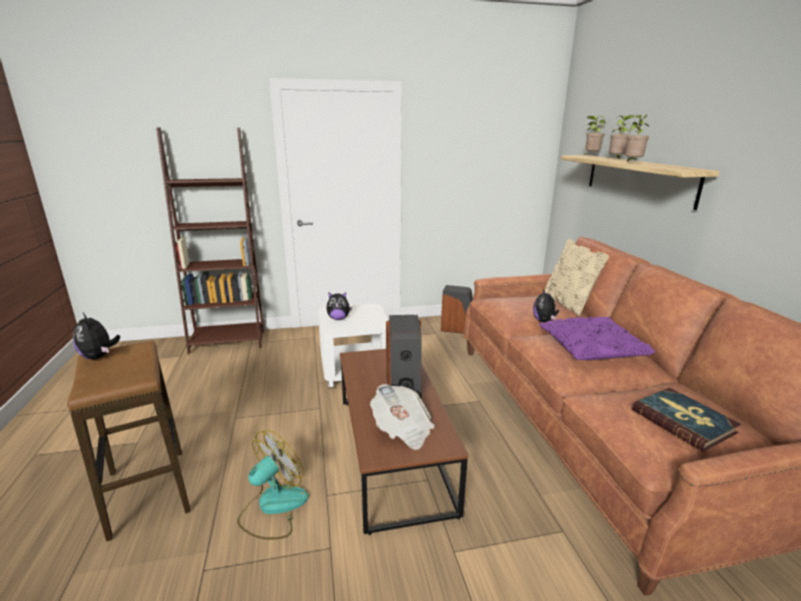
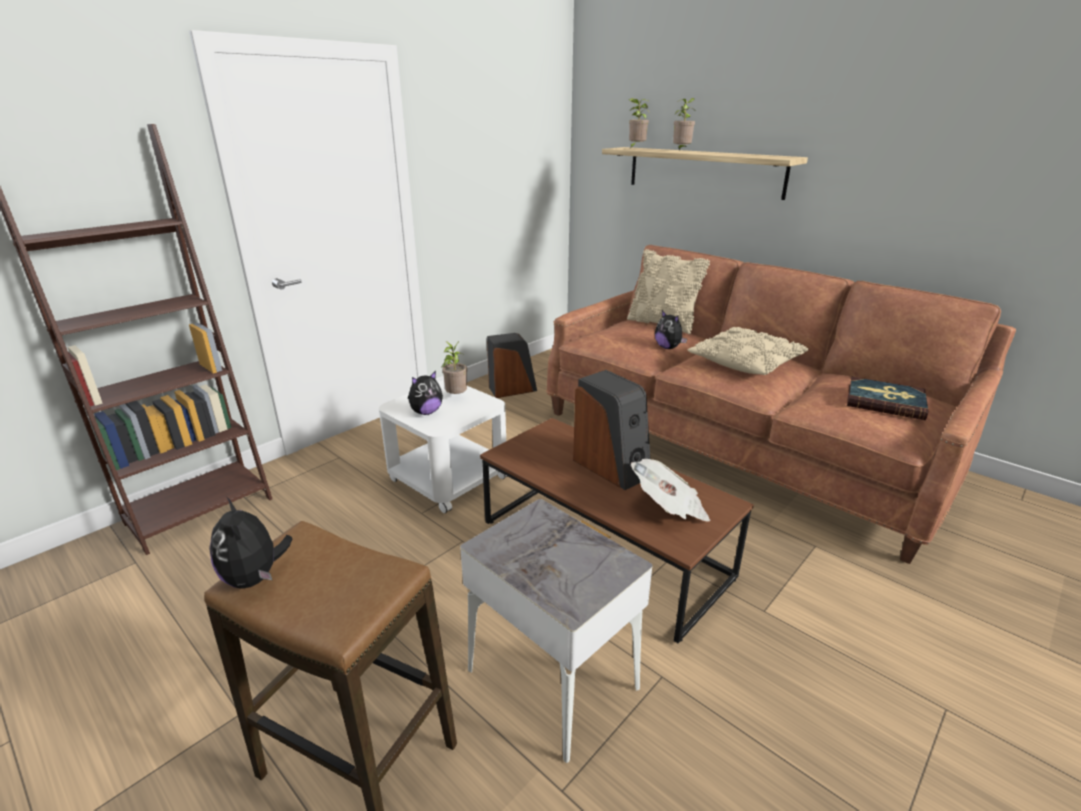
camera: 35 degrees left, 5 degrees up
plush toy [73,312,120,360] -> plush toy turned 45 degrees clockwise [209,497,292,589]
fan [237,430,309,540] -> side table [460,499,653,763]
purple pillow [539,317,655,360] -> beige pillow [688,327,809,375]
potted plant [625,114,650,162] -> potted plant moved to [441,341,467,394]

